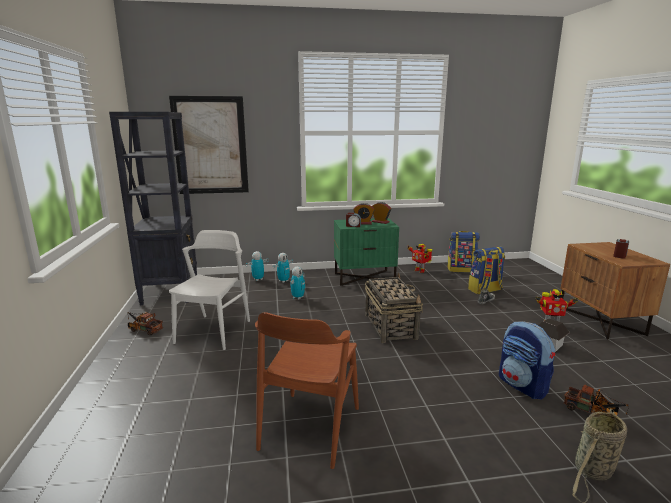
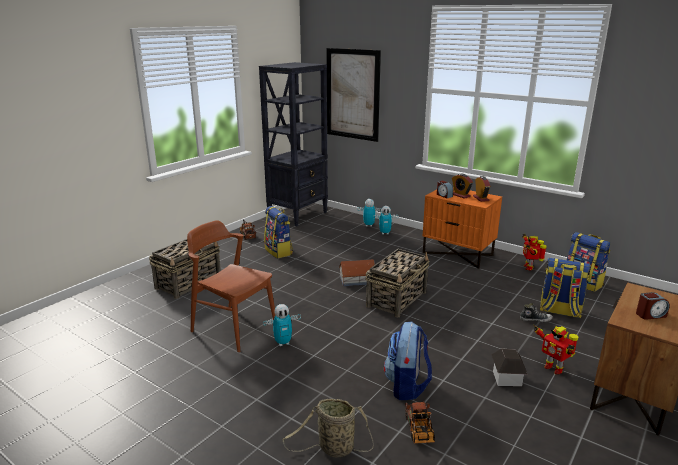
camera: 45 degrees right, 5 degrees up
white chair [169,230,250,350] -> backpack [264,206,293,258]
brown chair [255,312,359,469] -> brown chair turned 60 degrees clockwise [187,220,275,352]
toy robot [290,267,305,299] -> toy robot moved to [263,304,301,346]
green nightstand [334,218,399,286] -> orange nightstand [423,187,502,269]
none -> basket [149,239,221,299]
none -> toy house [339,259,375,286]

